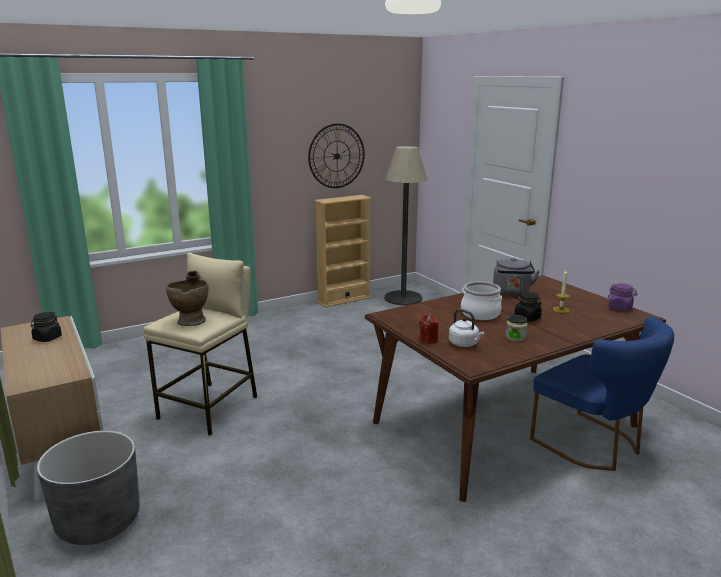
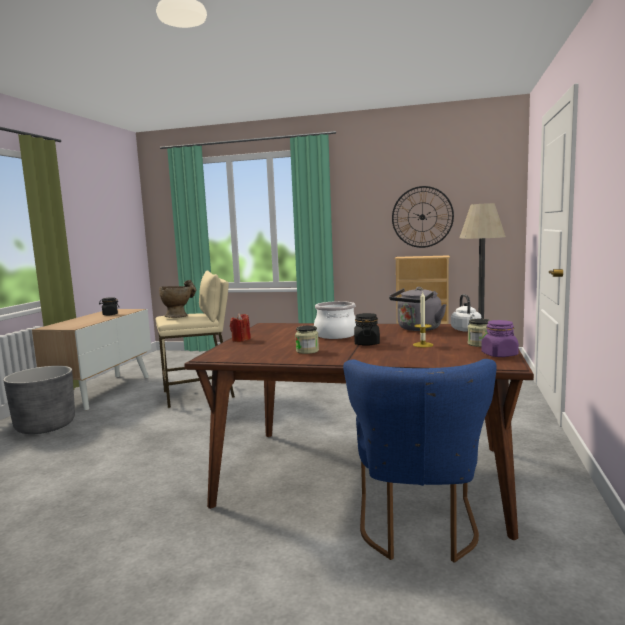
camera: 45 degrees right, 10 degrees down
white kettle [449,309,484,347] -> white kettle moved to [451,294,481,332]
none -> jar [468,319,490,347]

